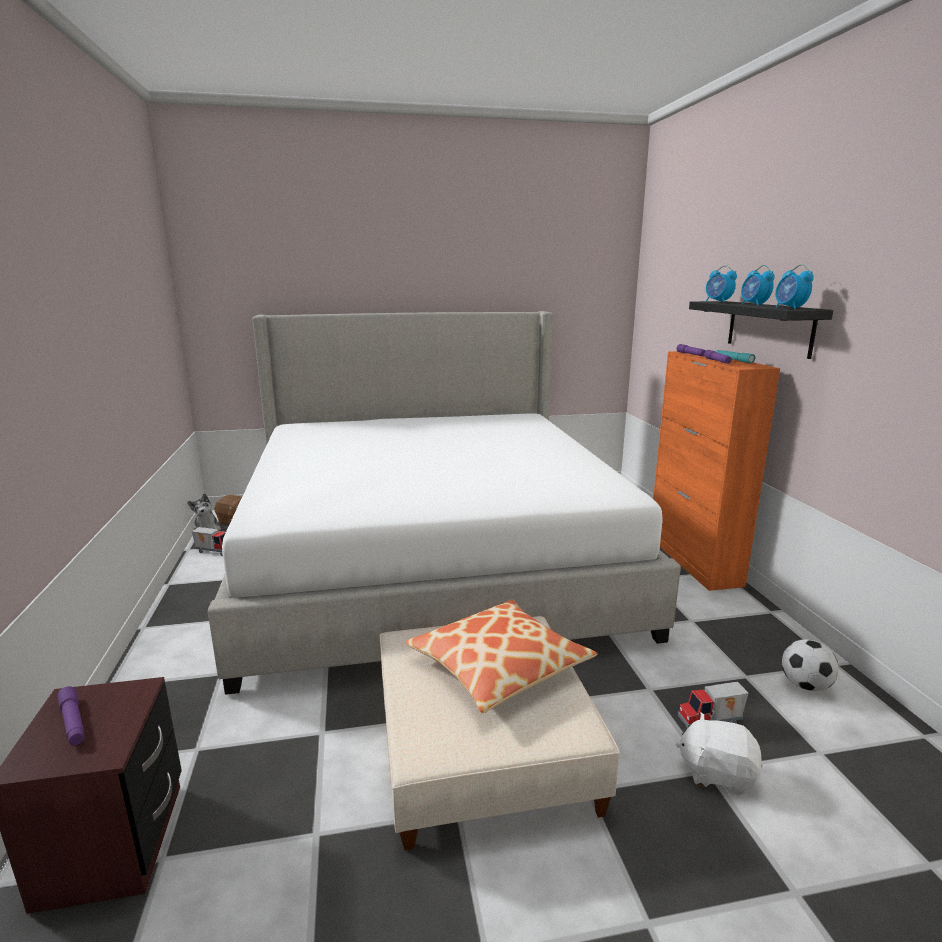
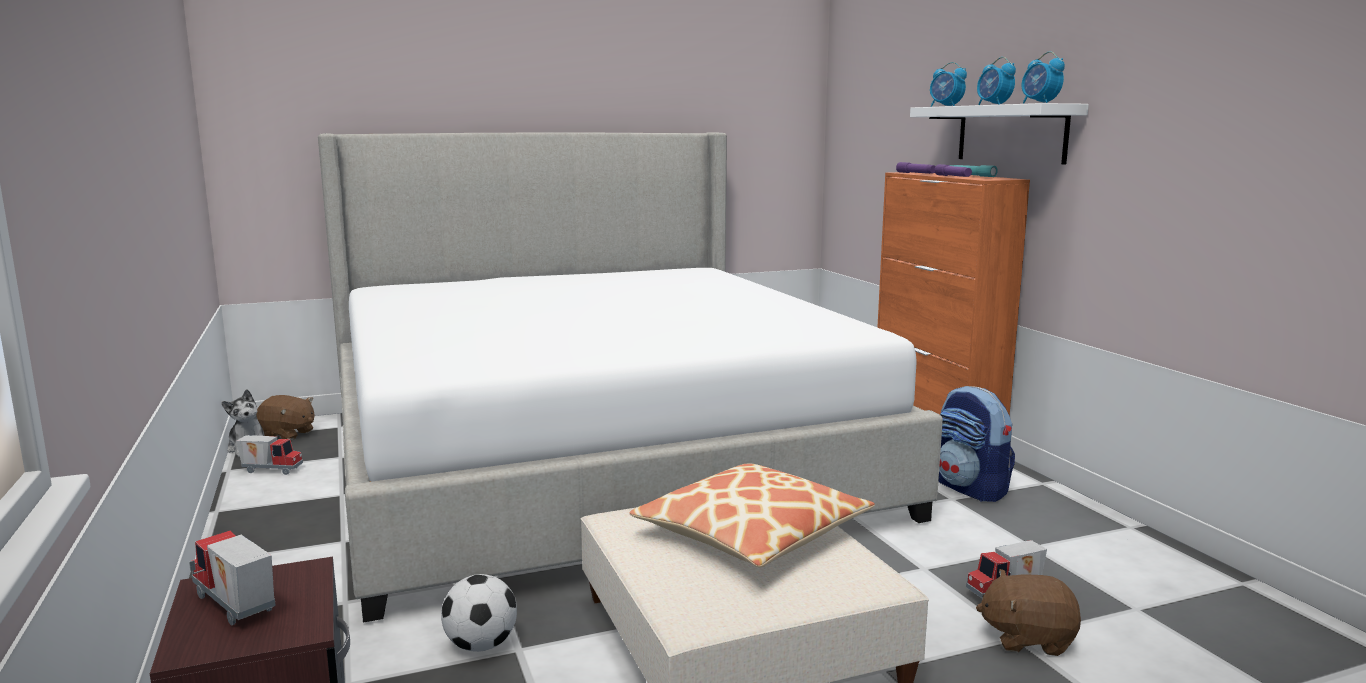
camera: 10 degrees left, 5 degrees down
purple flashlight [57,686,85,745] -> toy truck [189,531,276,625]
white plush toy [675,712,763,796] -> brown plush toy [976,569,1081,656]
black shelf [689,301,833,359] -> white shelf [910,103,1089,164]
football [782,639,839,691] -> football moved to [441,574,517,652]
none -> backpack [938,386,1015,502]

